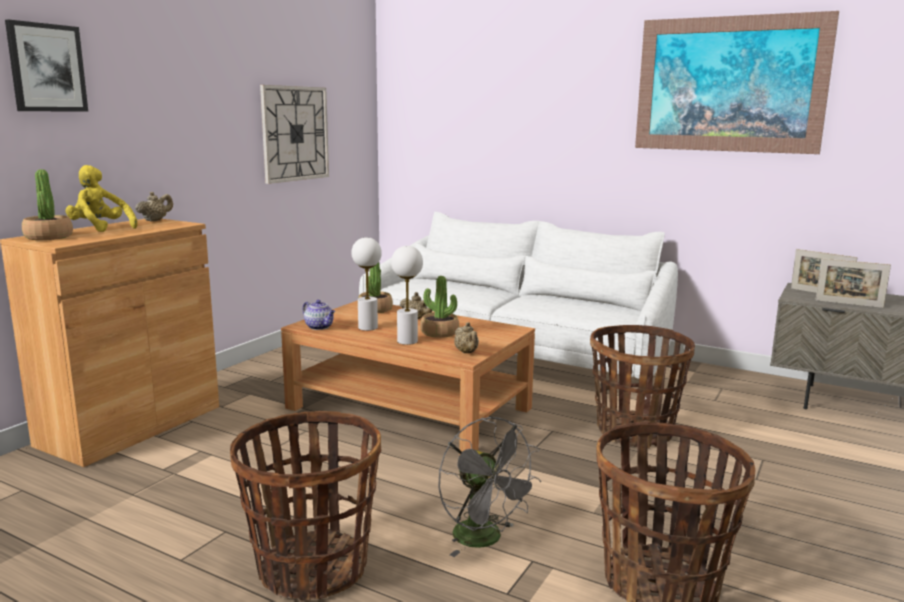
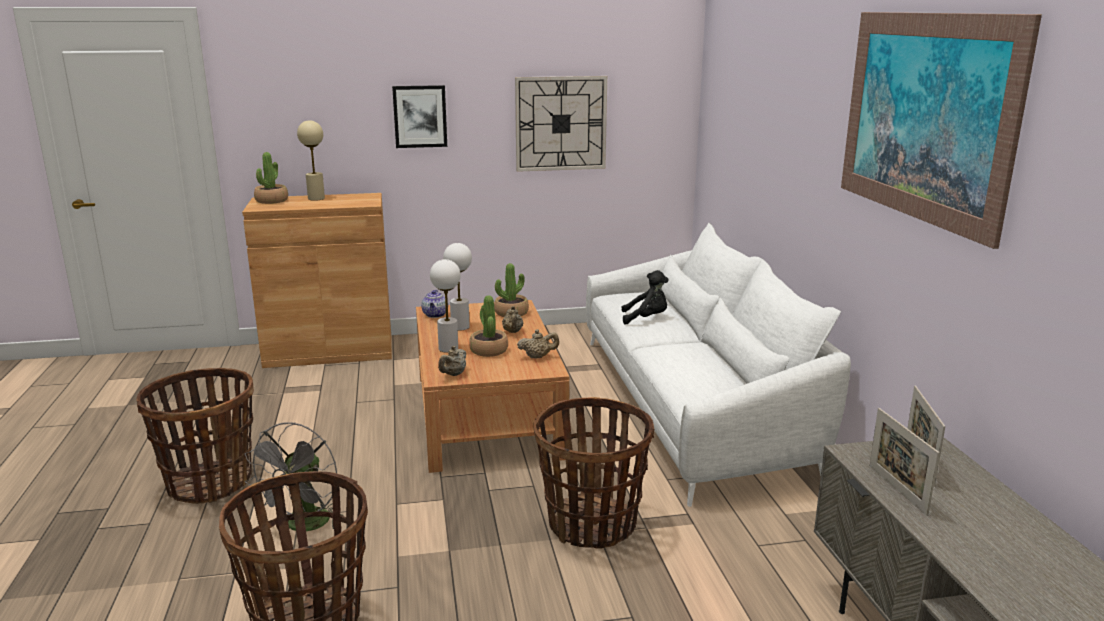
camera: 50 degrees right, 5 degrees up
picture [5,19,88,111] -> picture moved to [392,85,447,148]
yellow plush toy [66,165,138,232] -> beige table lamp [297,120,325,201]
beige teapot [135,192,173,222] -> beige teapot moved to [517,329,559,359]
none -> black plush toy [621,270,668,325]

